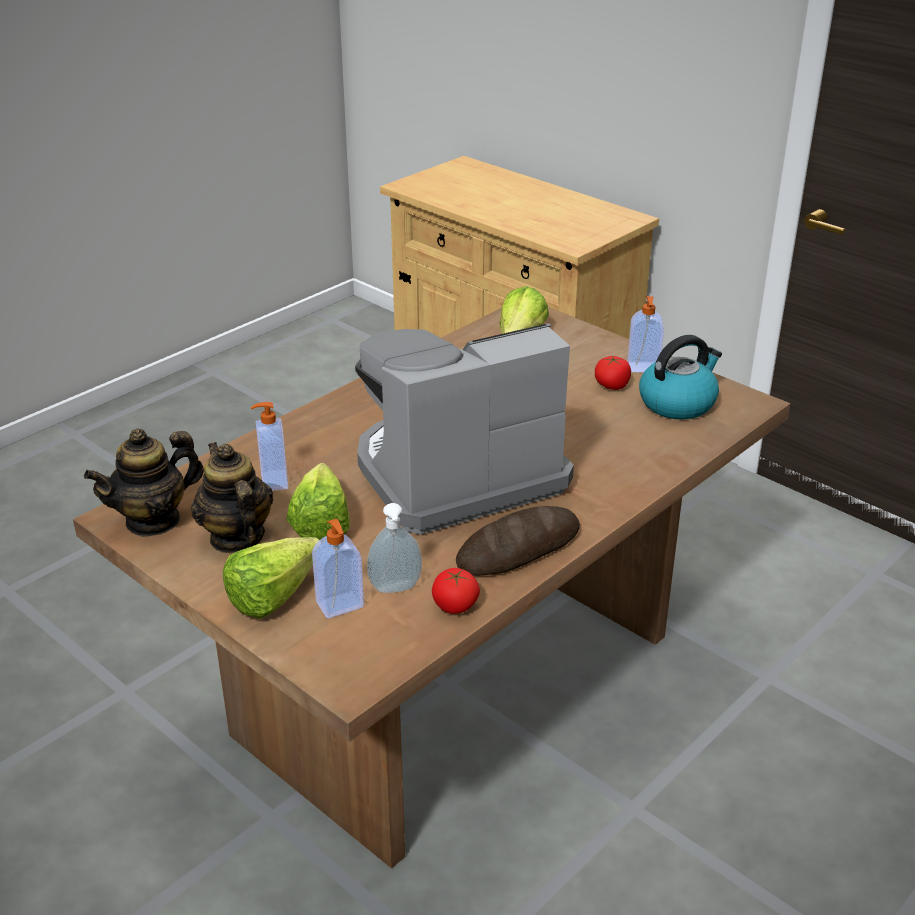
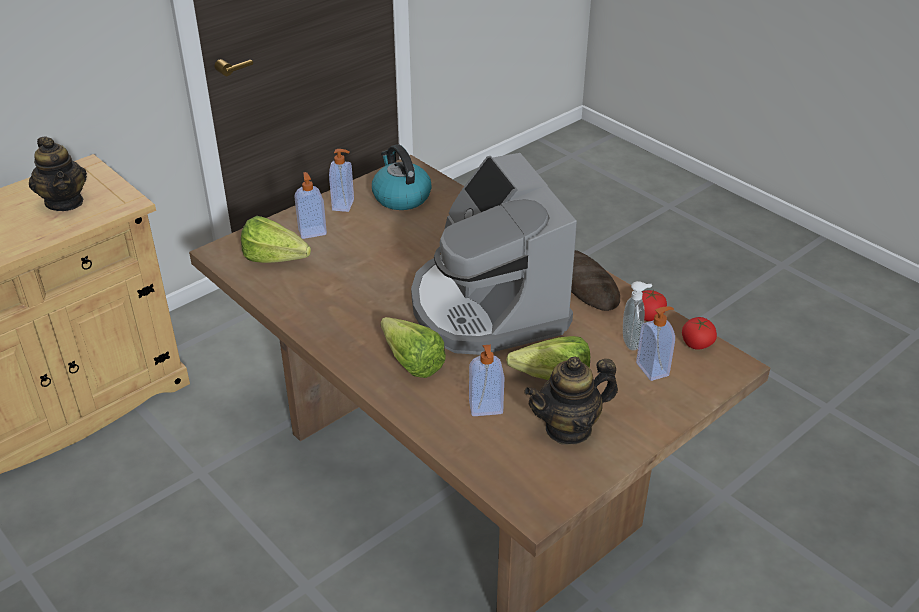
camera: 85 degrees left, 5 degrees up
teapot [84,429,204,537] -> teapot moved to [29,136,87,211]
lettuce [223,537,319,619] -> lettuce moved to [381,317,446,378]
tomato [595,355,631,390] -> tomato moved to [682,317,717,350]
none -> soap dispenser [294,172,327,239]

